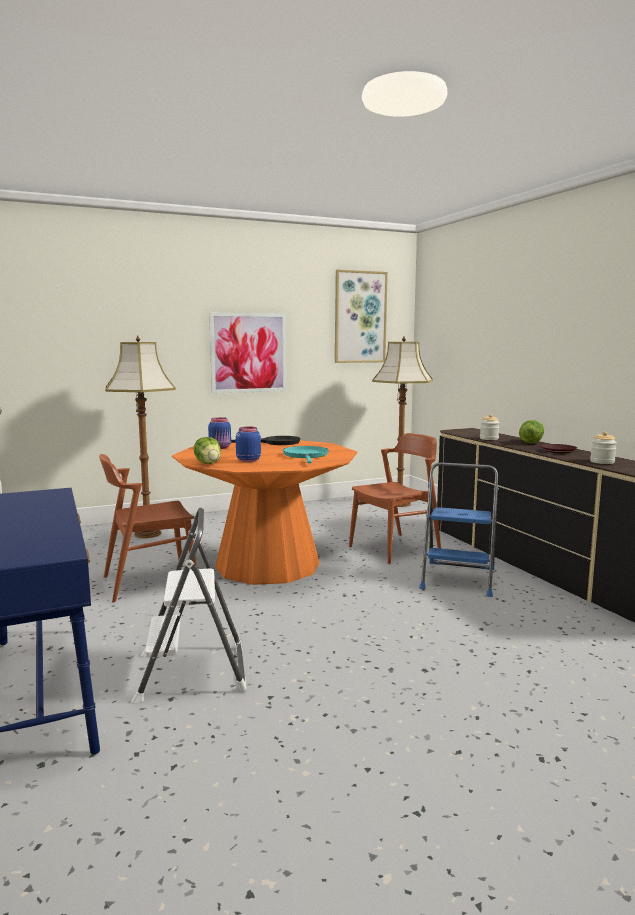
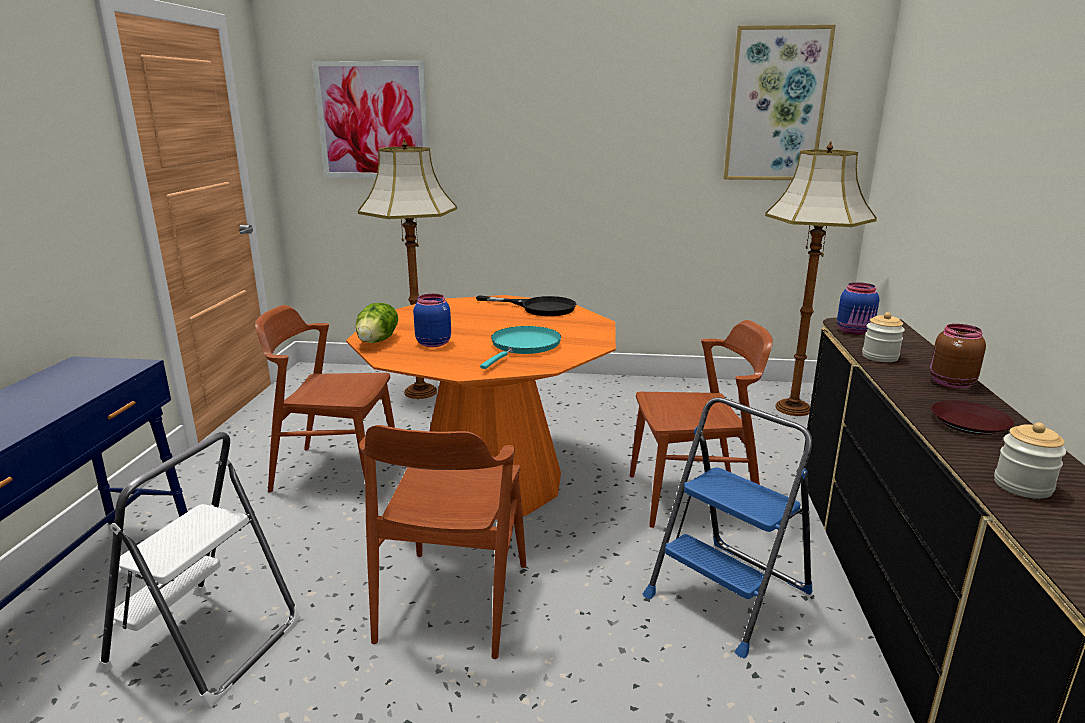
camera: 30 degrees right, 10 degrees up
blue jar [208,417,231,449] -> blue jar moved to [837,282,879,335]
picture [209,313,287,394] -> picture moved to [312,61,429,178]
lettuce [519,420,544,443] -> brown jar [930,324,986,388]
none -> brown chair [359,425,526,659]

